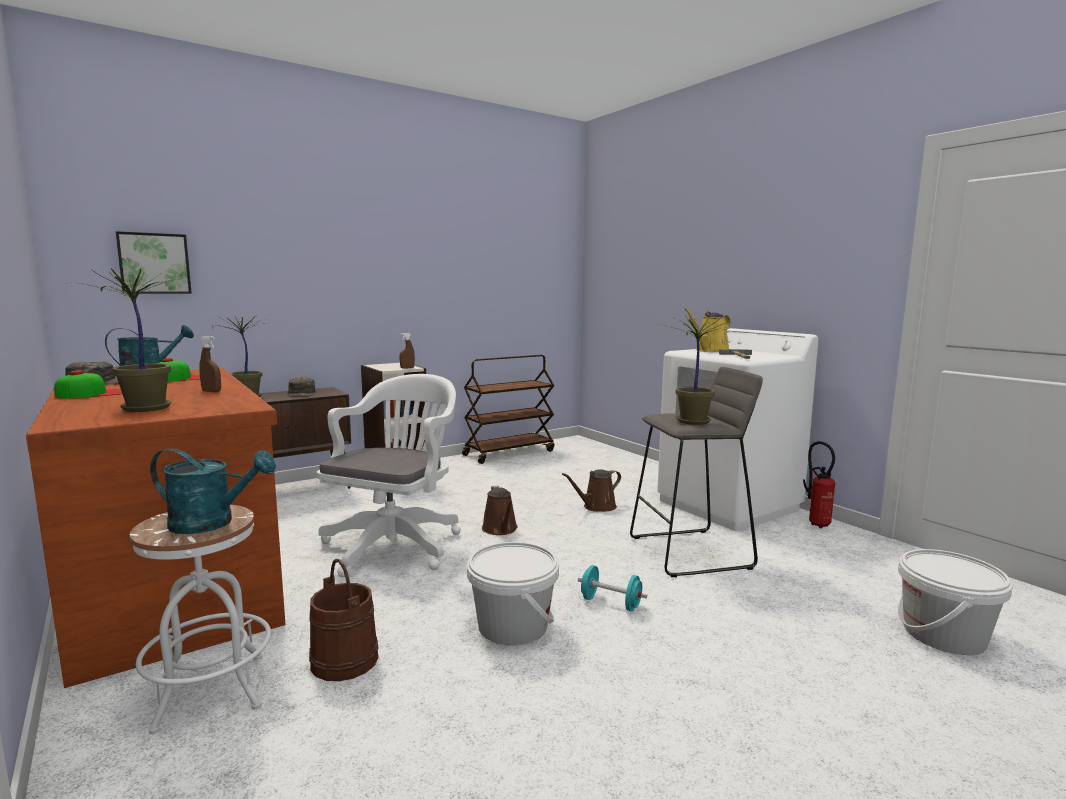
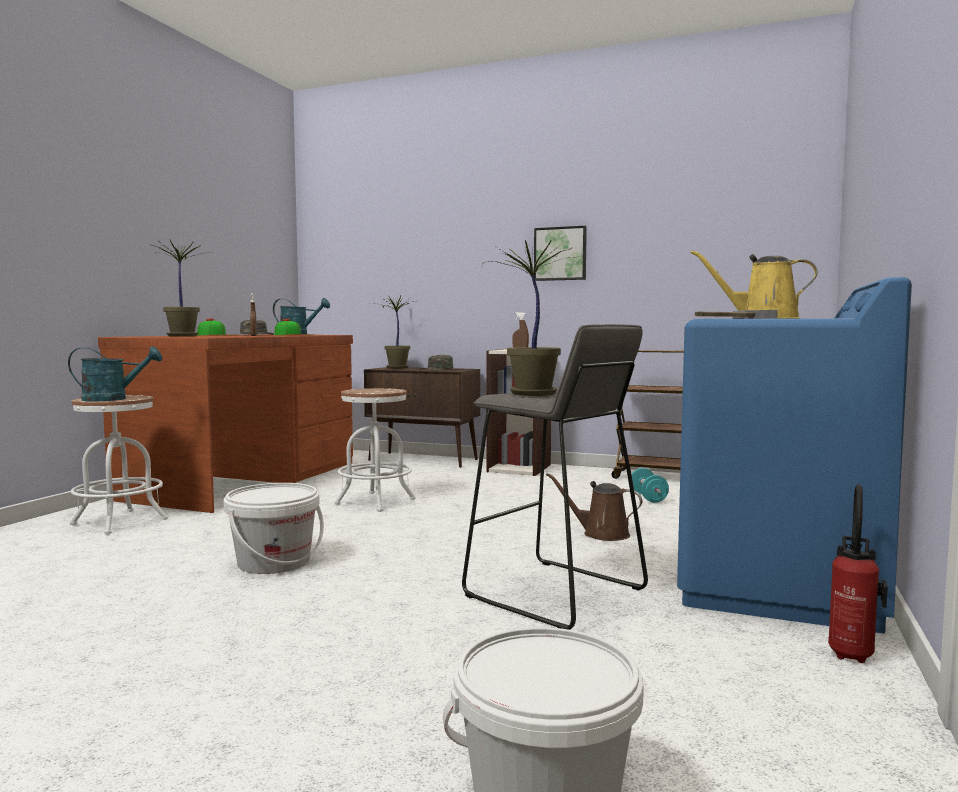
camera: 55 degrees right, 5 degrees down
picture [116,231,192,294] -> picture moved to [534,226,587,281]
turquoise watering can [150,448,276,534] -> turquoise watering can turned 75 degrees counterclockwise [68,346,162,402]
brown bucket [309,559,379,681] -> none
white office chair [317,374,461,577] -> white stool [335,388,415,512]
brown watering can [482,485,518,535] -> none
turquoise dumbbell [578,565,647,611] -> turquoise dumbbell moved to [631,468,669,503]
white washing machine [657,328,818,531] -> blue washing machine [677,277,912,634]

